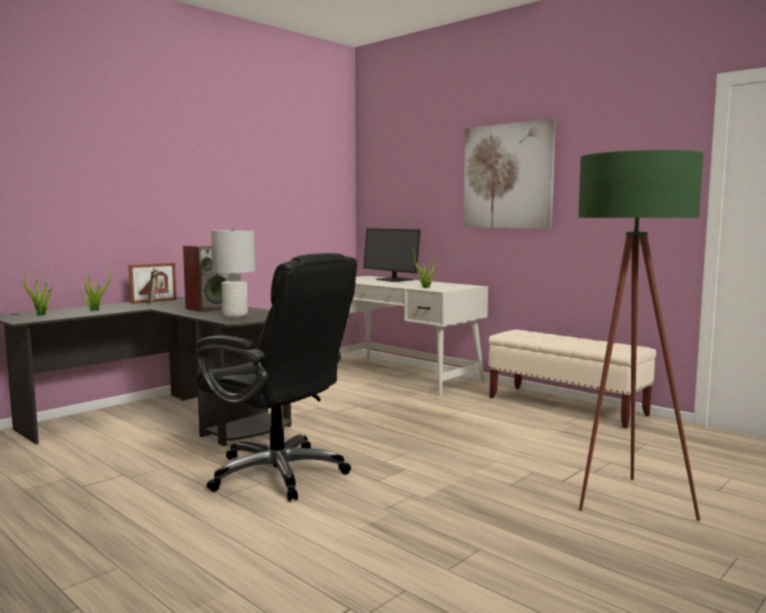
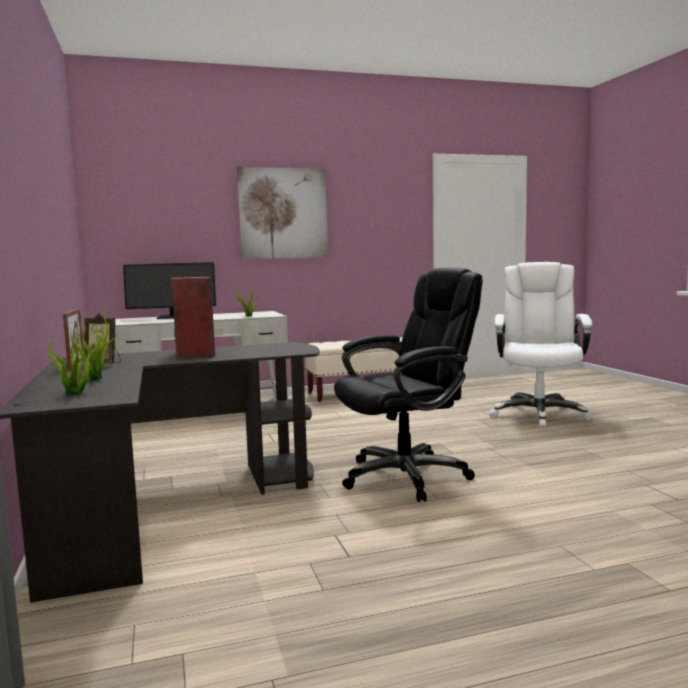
camera: 60 degrees left, 0 degrees up
grey table lamp [211,229,255,318] -> none
green floor lamp [578,150,703,521] -> white office chair [490,262,593,427]

